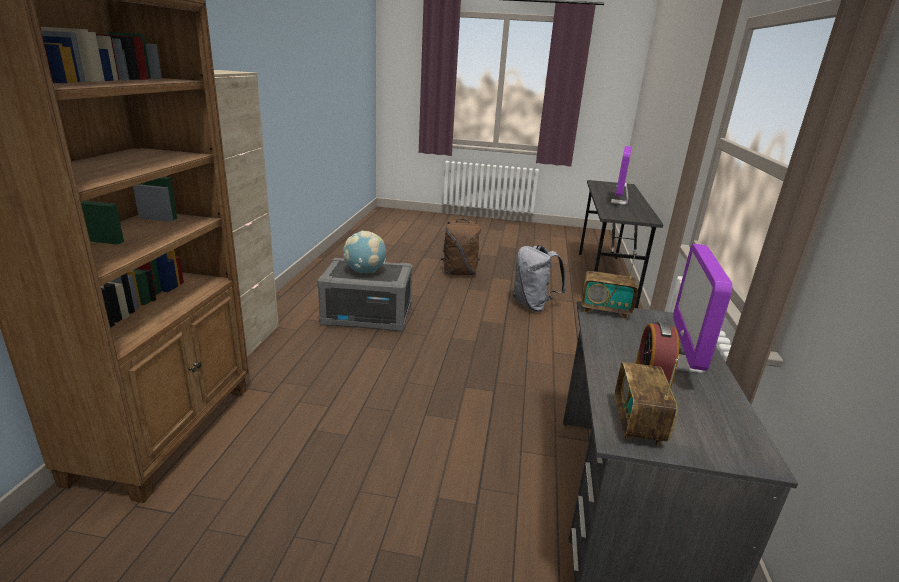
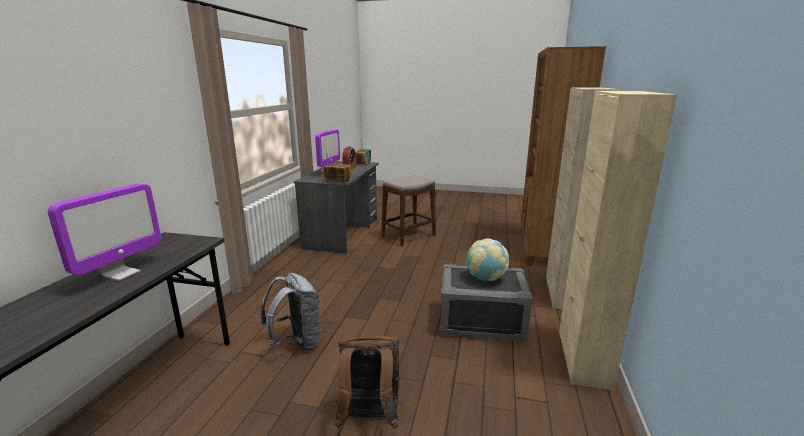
camera: 175 degrees left, 5 degrees down
none -> stool [381,175,436,247]
none -> beige cabinet [559,91,677,391]

